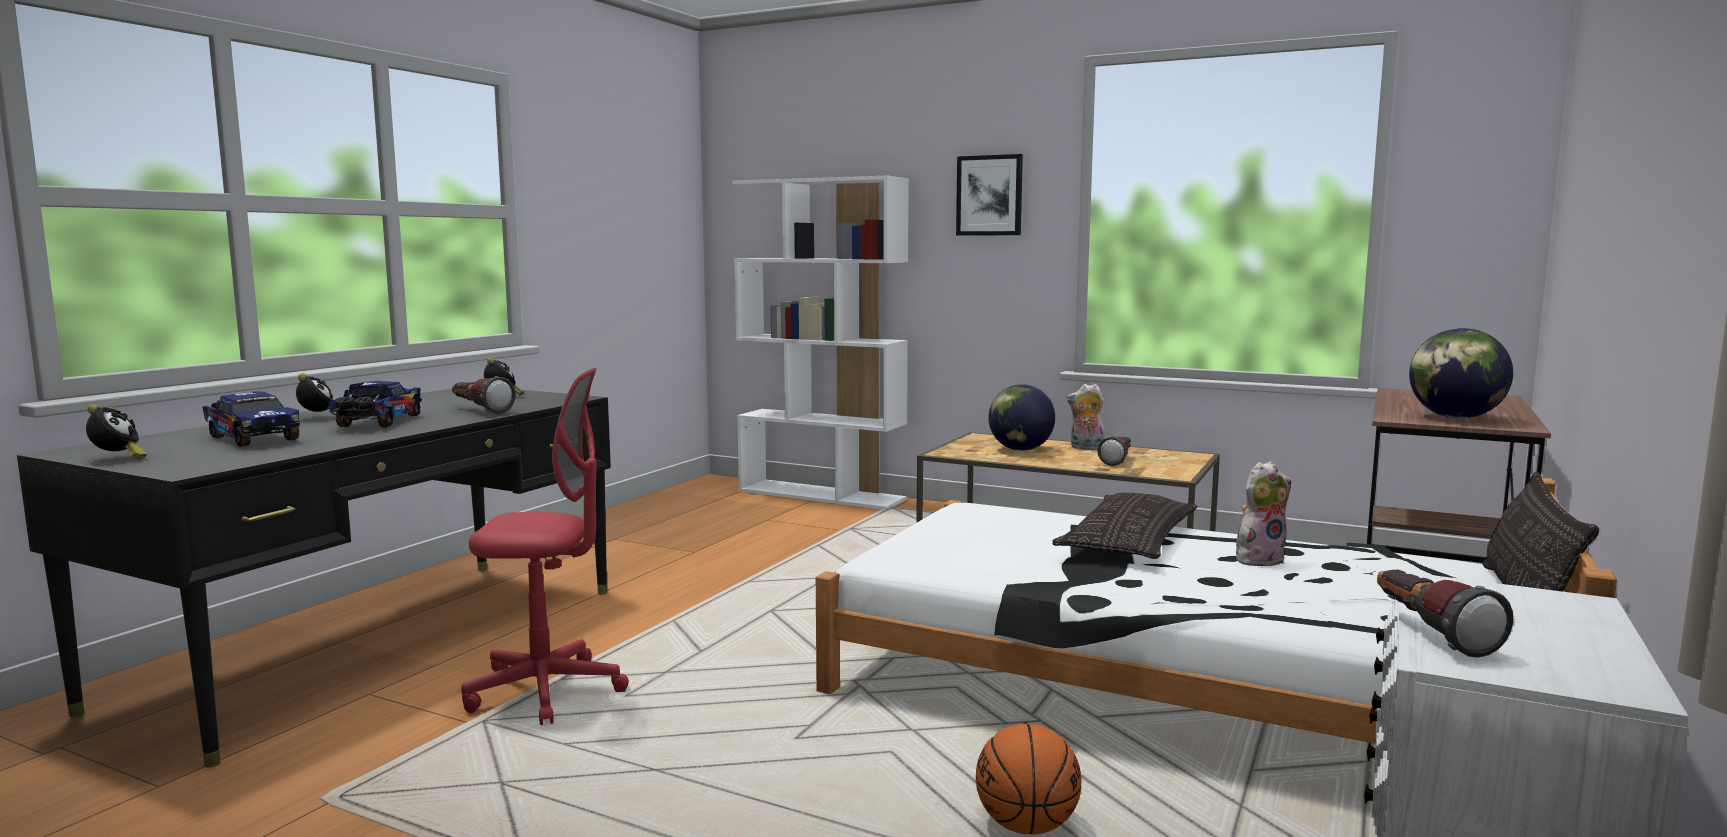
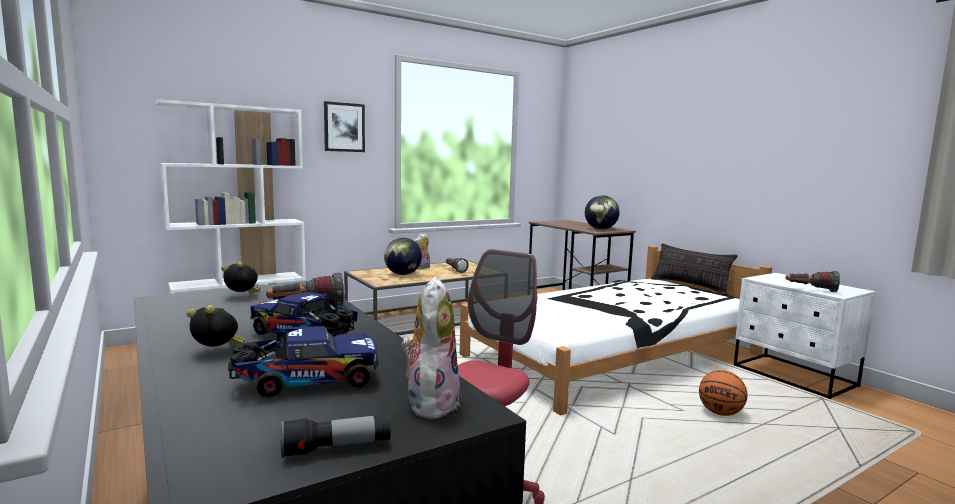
camera: 60 degrees left, 0 degrees up
alarm clock [86,404,147,458] -> flashlight [281,414,391,458]
pillow [1052,493,1198,559] -> none
plush toy [1236,461,1292,566] -> plush toy moved to [401,276,460,419]

